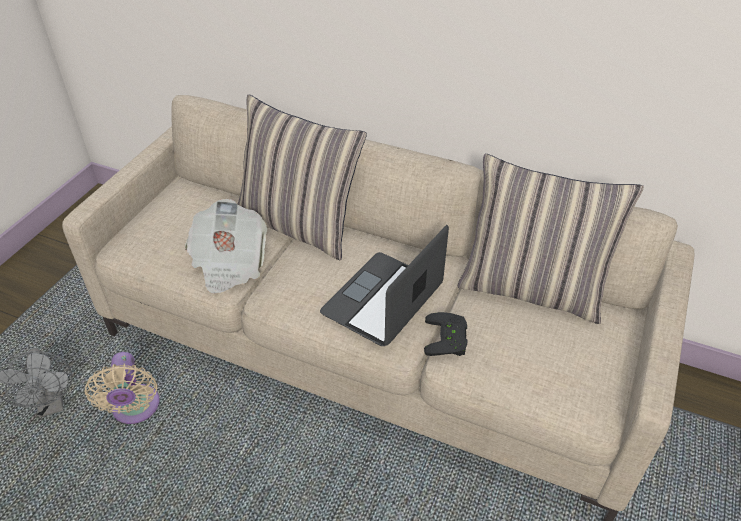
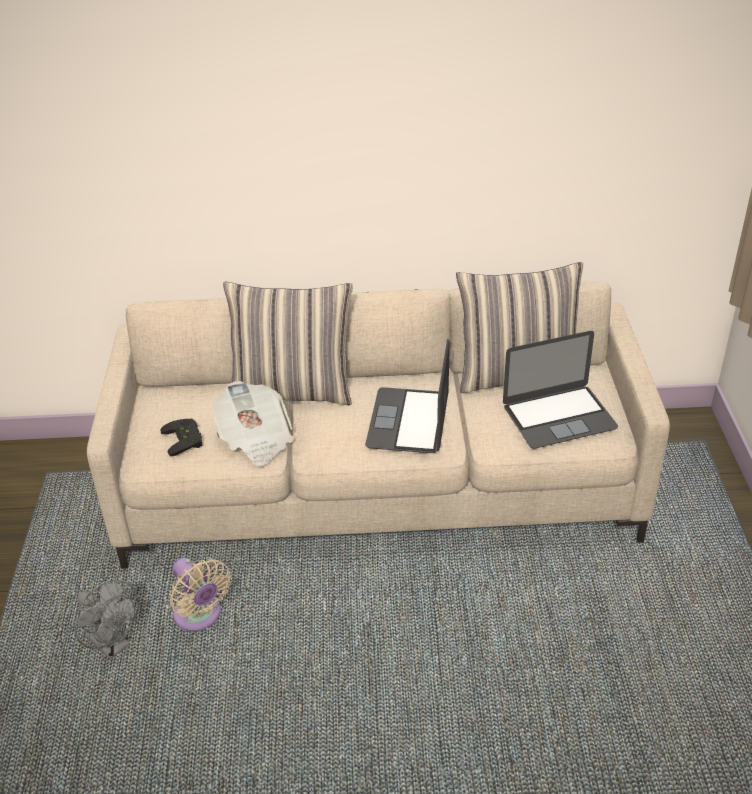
camera: 25 degrees left, 5 degrees down
black game controller [424,312,468,356] -> black game controller moved to [160,419,203,456]
none -> laptop [503,331,618,449]

